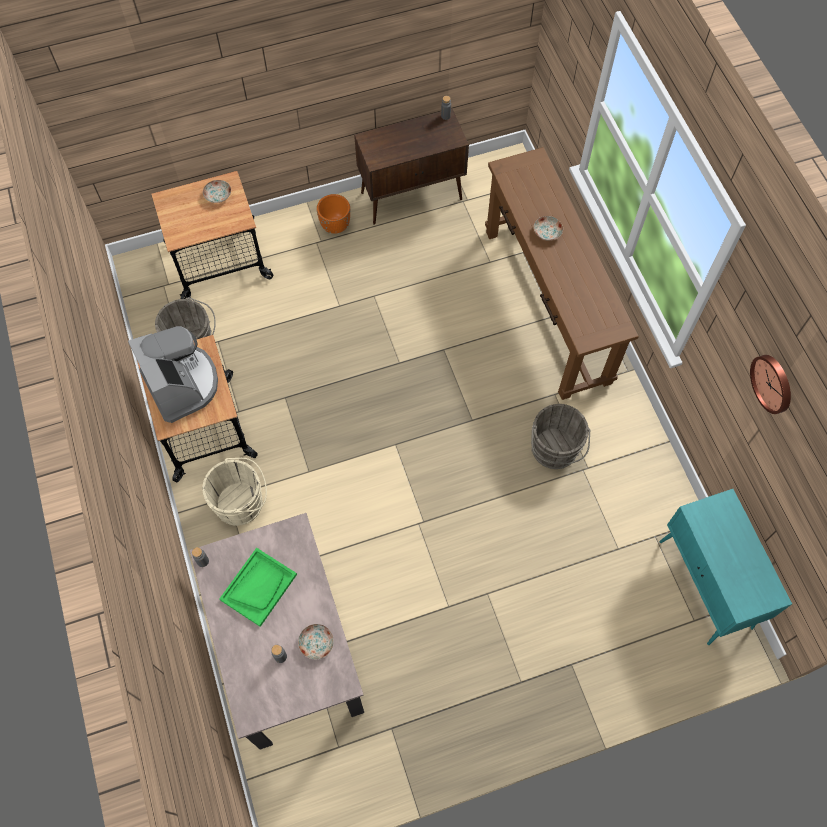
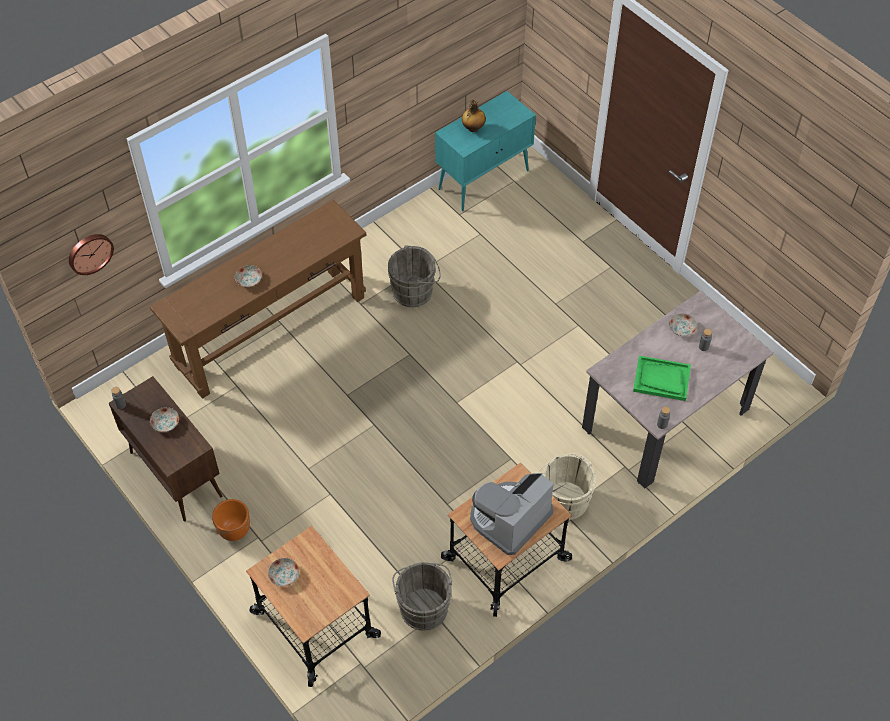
camera: 110 degrees left, 10 degrees down
wall clock [750,355,791,414] -> wall clock moved to [69,234,114,275]
none -> plate [150,407,179,432]
none -> bottle [462,99,486,132]

